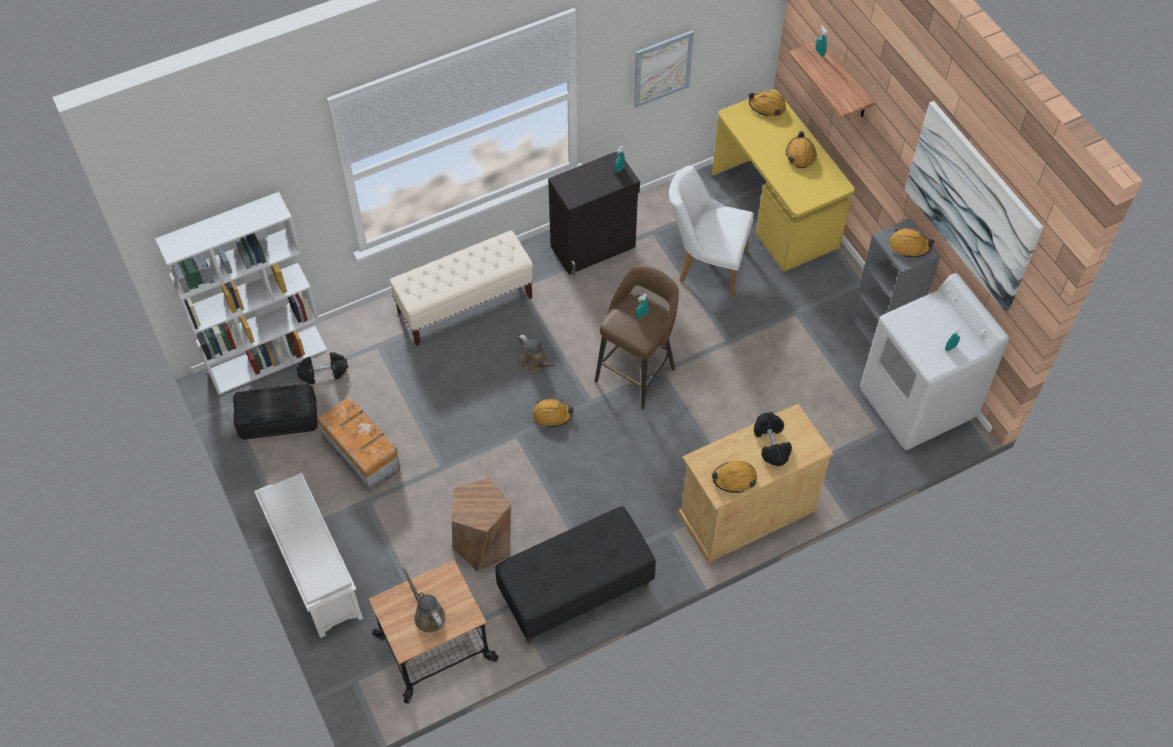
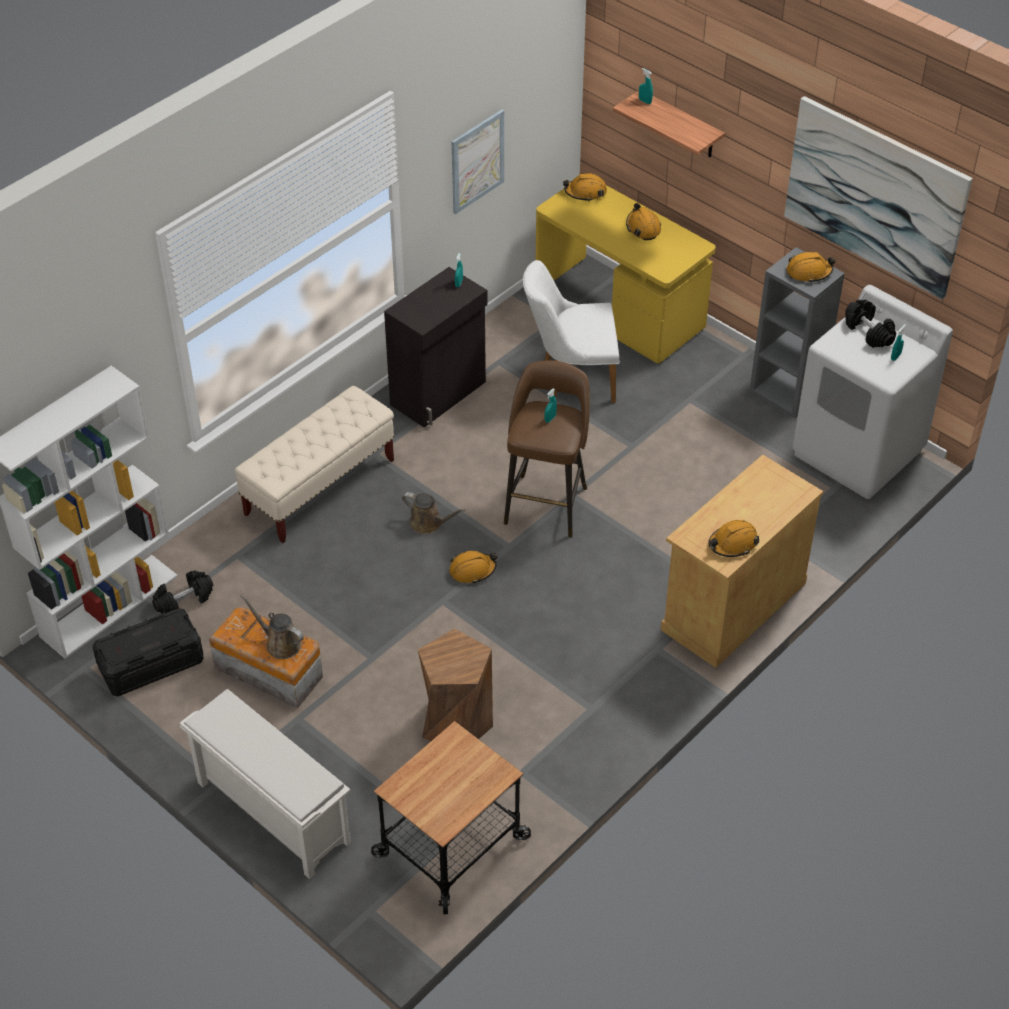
camera: 20 degrees left, 10 degrees down
brown watering can [402,566,446,632] -> brown watering can moved to [240,594,304,659]
black bench [495,506,656,643] -> none
black dumbbell [754,412,792,466] -> black dumbbell moved to [845,299,896,348]

